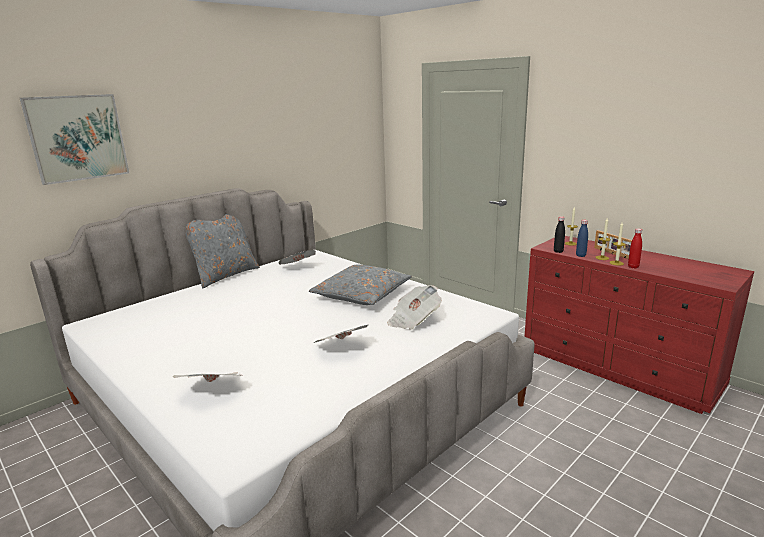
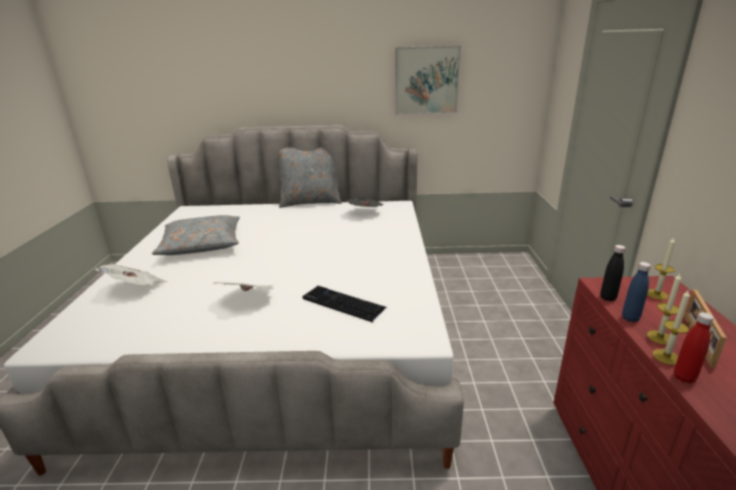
camera: 45 degrees right, 5 degrees up
picture [20,94,129,185] -> picture moved to [395,46,461,115]
grey pillow [309,264,412,305] -> grey pillow moved to [152,215,240,255]
newspaper [387,285,442,330] -> keyboard [302,286,388,322]

